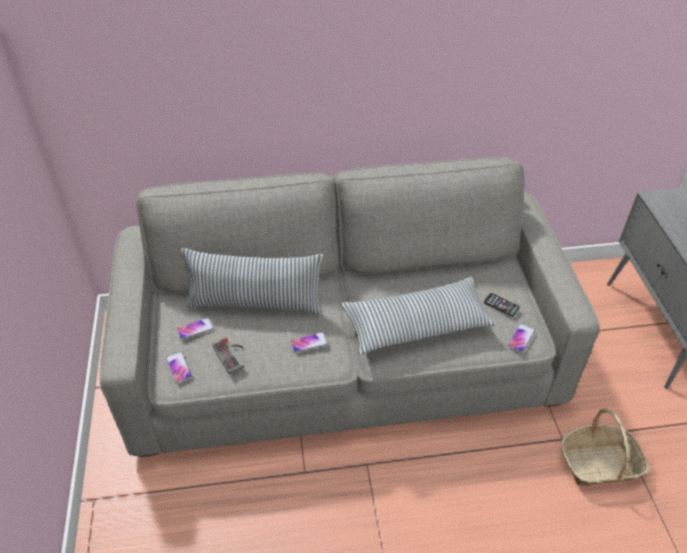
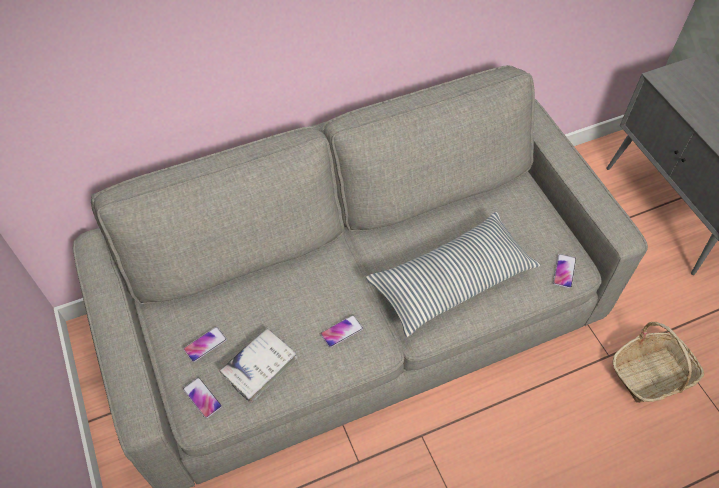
camera: 15 degrees left, 10 degrees up
pillow [181,248,323,315] -> none
game controller [212,338,244,374] -> white book [220,328,298,403]
phone [484,293,520,317] -> none

